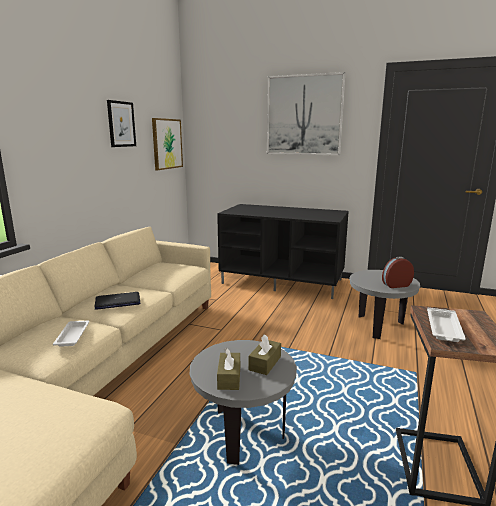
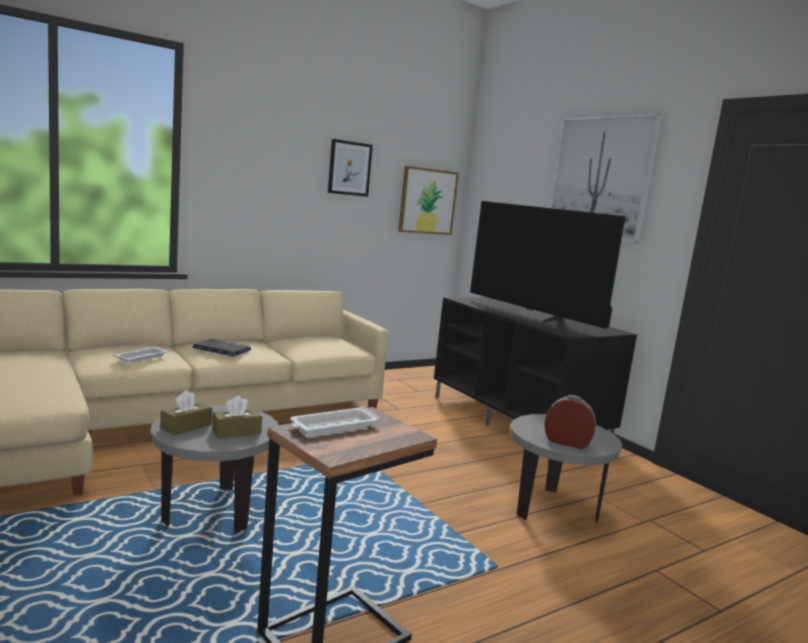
camera: 35 degrees right, 5 degrees down
none -> television [470,201,625,329]

